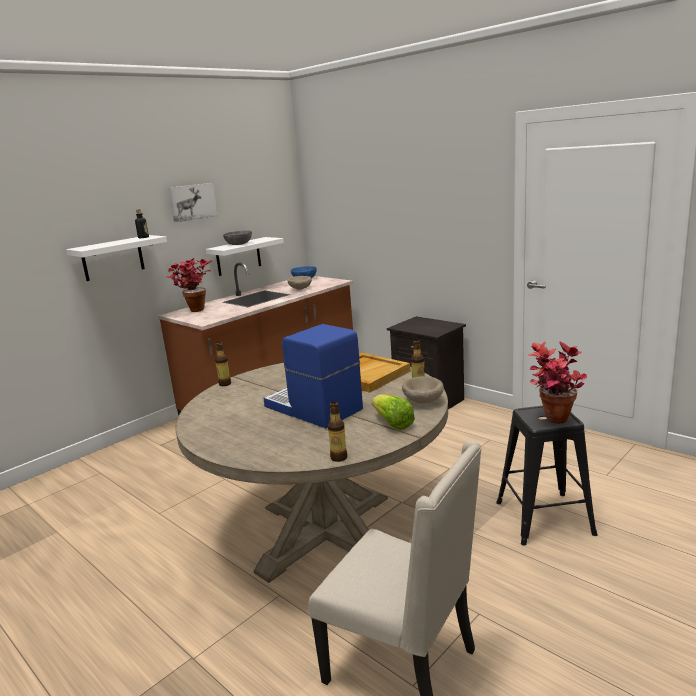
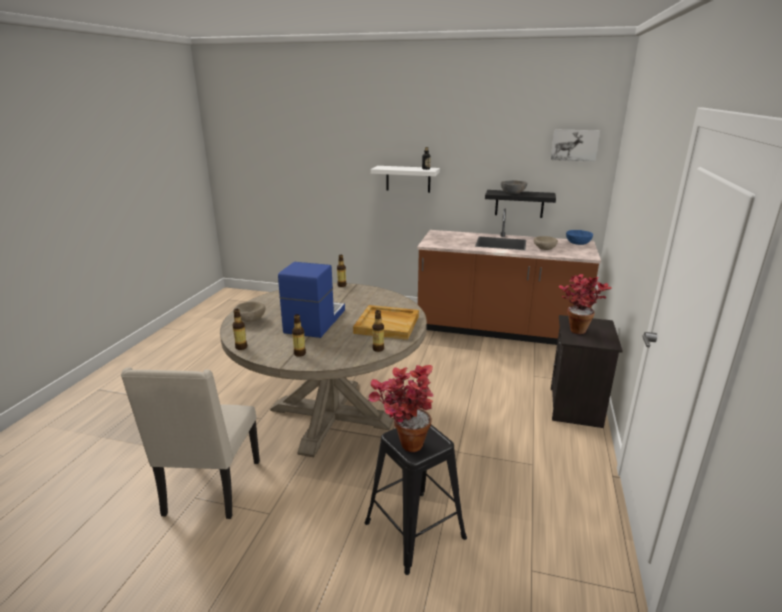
camera: 60 degrees right, 5 degrees up
potted plant [166,258,212,312] -> potted plant moved to [559,274,612,334]
picture [168,183,218,223] -> picture moved to [551,129,600,162]
white shelf [206,237,284,276] -> black shelf [485,190,556,218]
lettuce [372,394,415,430] -> bottle [292,314,306,357]
beige bowl [402,376,444,403] -> beige bowl moved to [233,301,266,322]

